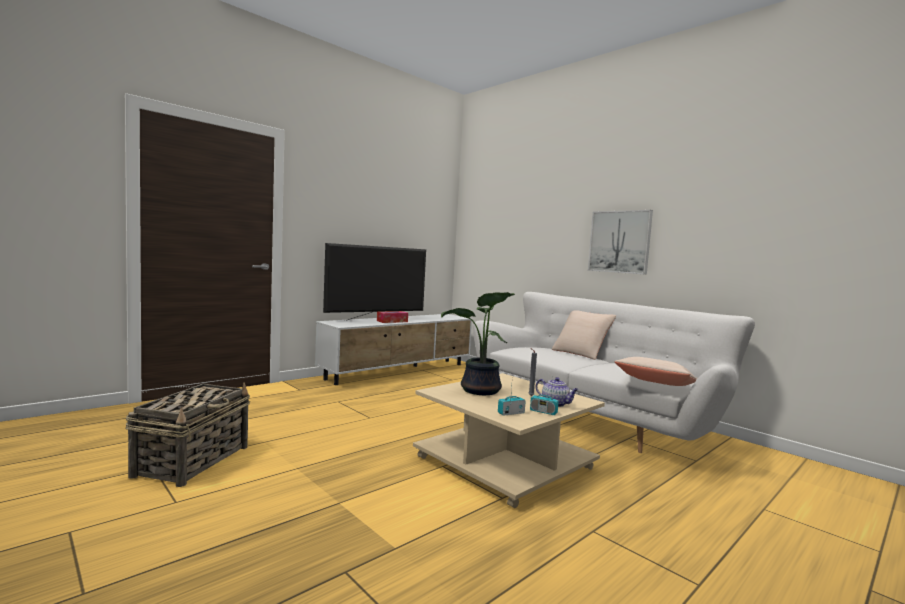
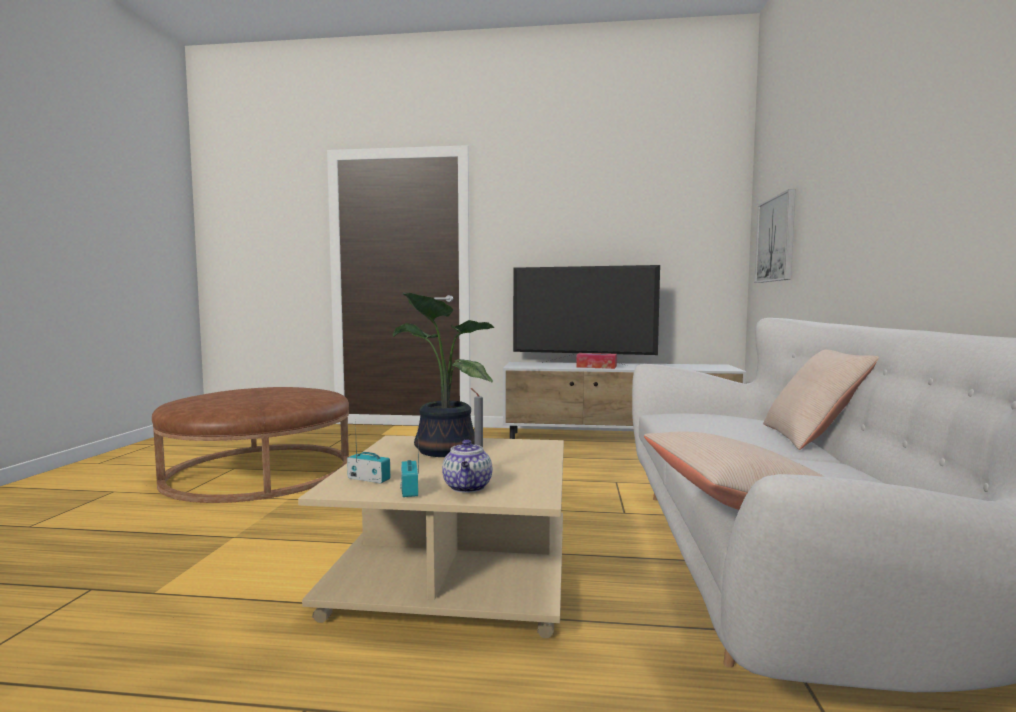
camera: 50 degrees right, 0 degrees up
basket [126,382,250,487] -> brown ottoman [152,387,349,503]
picture [588,210,653,275] -> picture moved to [754,189,796,283]

